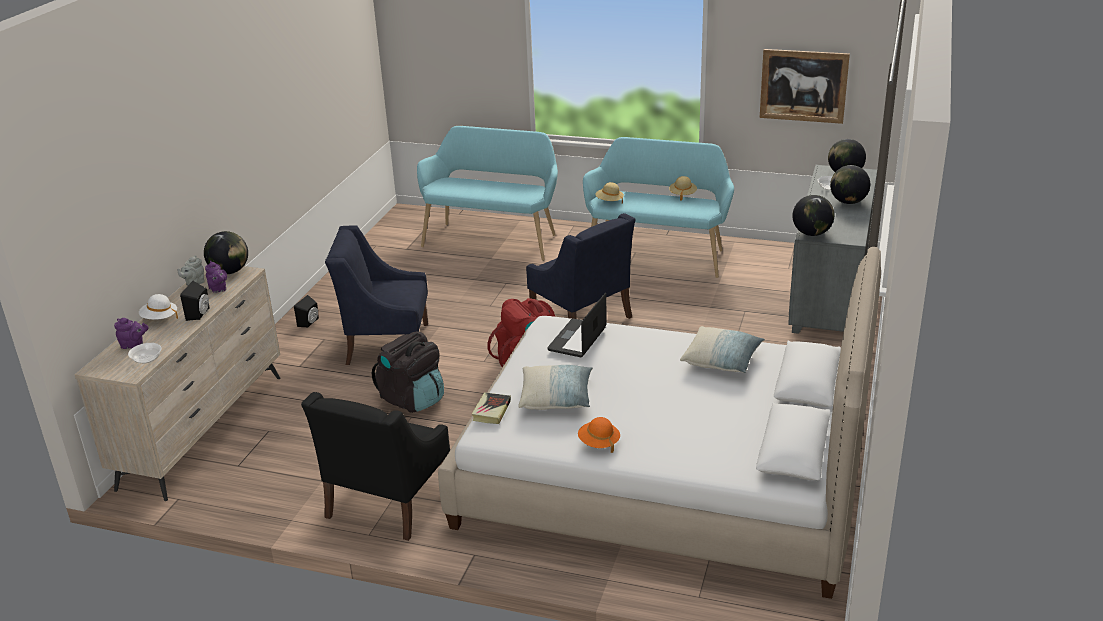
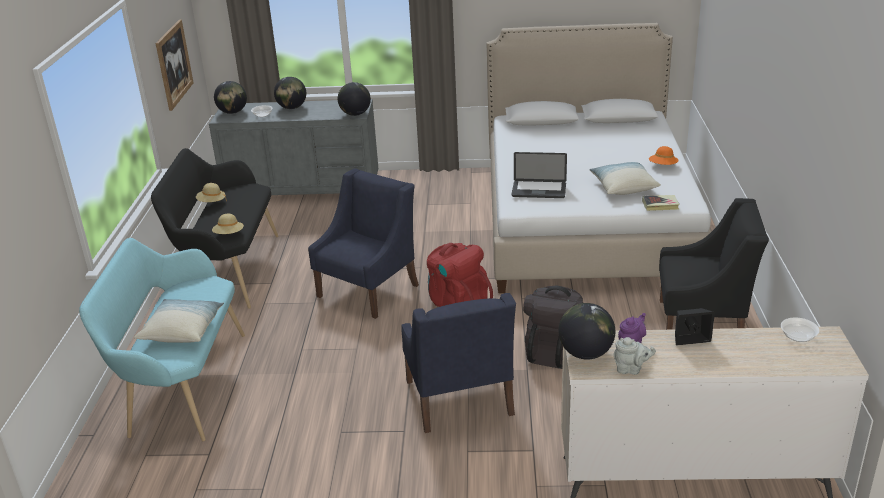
camera: 105 degrees left, 0 degrees up
purple teapot [114,318,149,349] -> none
white hat [139,294,178,320] -> none
black speaker [294,295,319,327] -> none
turquoise bench [583,137,734,278] -> black bench [151,148,278,309]
pillow [680,326,765,373] -> pillow moved to [134,299,224,343]

